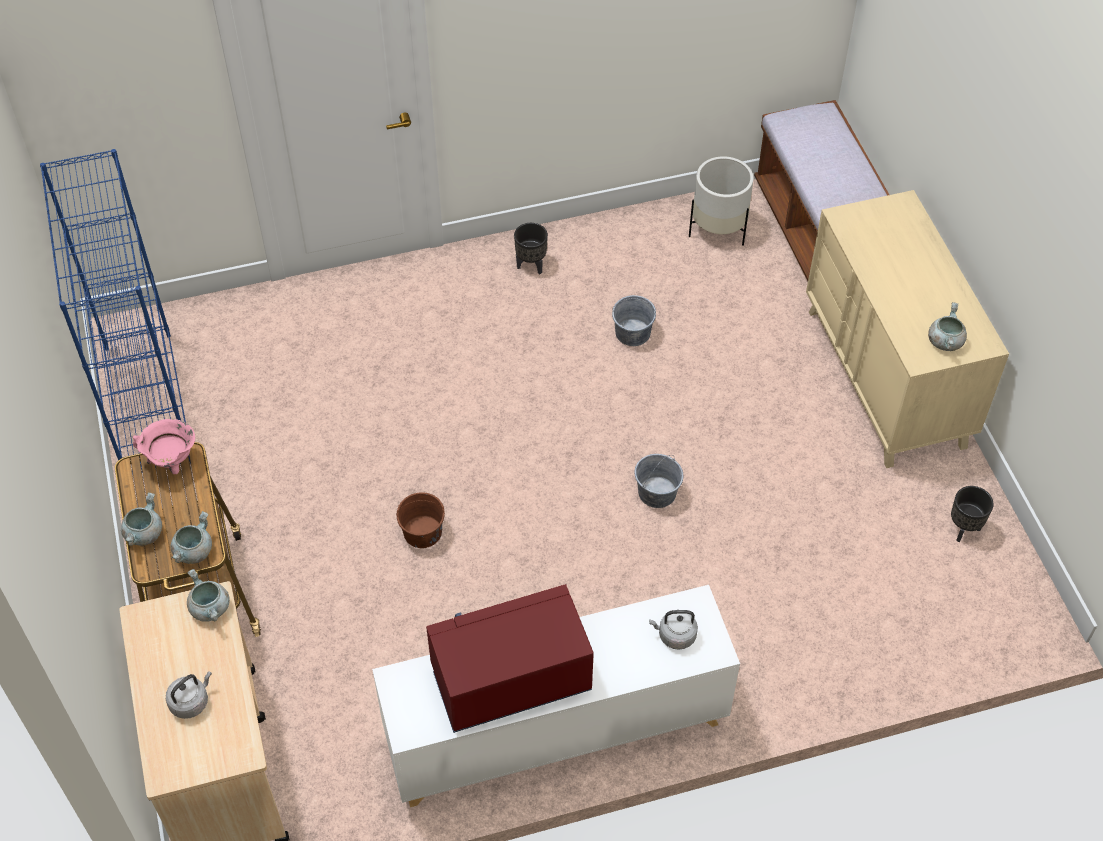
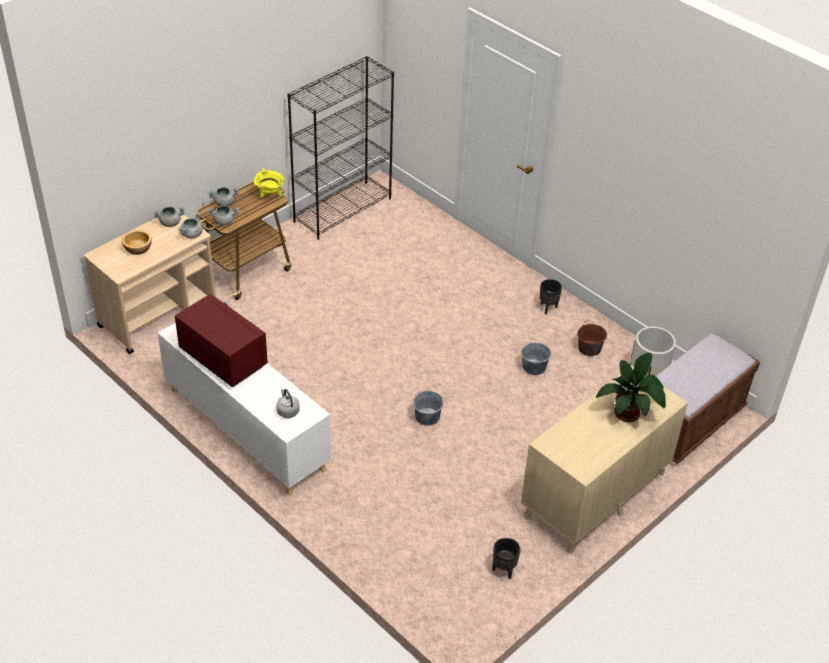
camera: 60 degrees right, 10 degrees down
blue bookcase [40,149,191,475] -> black bookcase [287,56,394,240]
pink cooking pot [133,419,195,474] -> yellow cooking pot [254,168,285,197]
grey kettle [166,671,212,719] -> bowl [122,230,152,255]
brown bucket [397,492,445,548] -> brown bucket moved to [577,321,607,356]
grey cooking pot [928,302,967,351] -> grey cooking pot moved to [153,207,185,227]
none -> potted plant [596,353,666,422]

